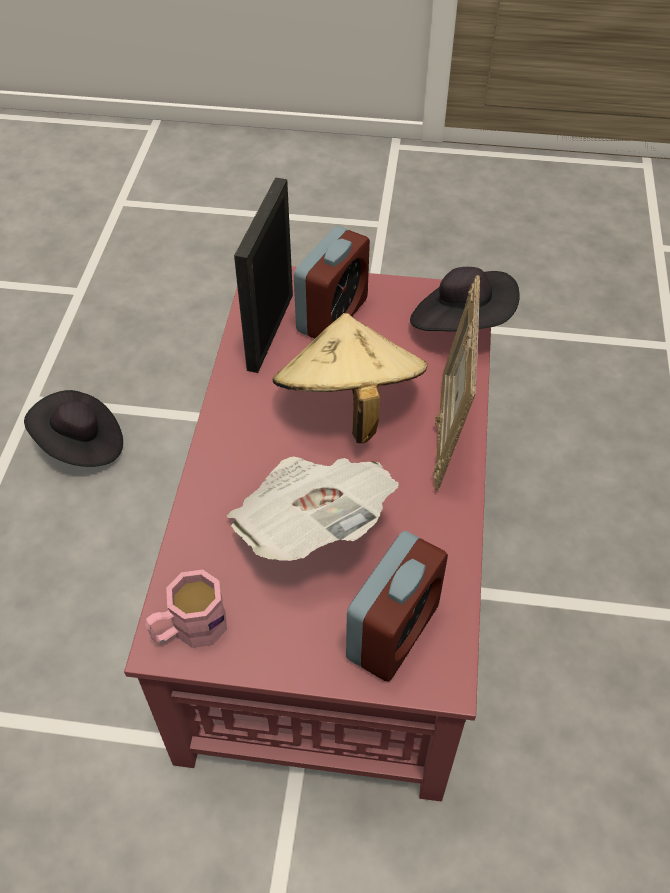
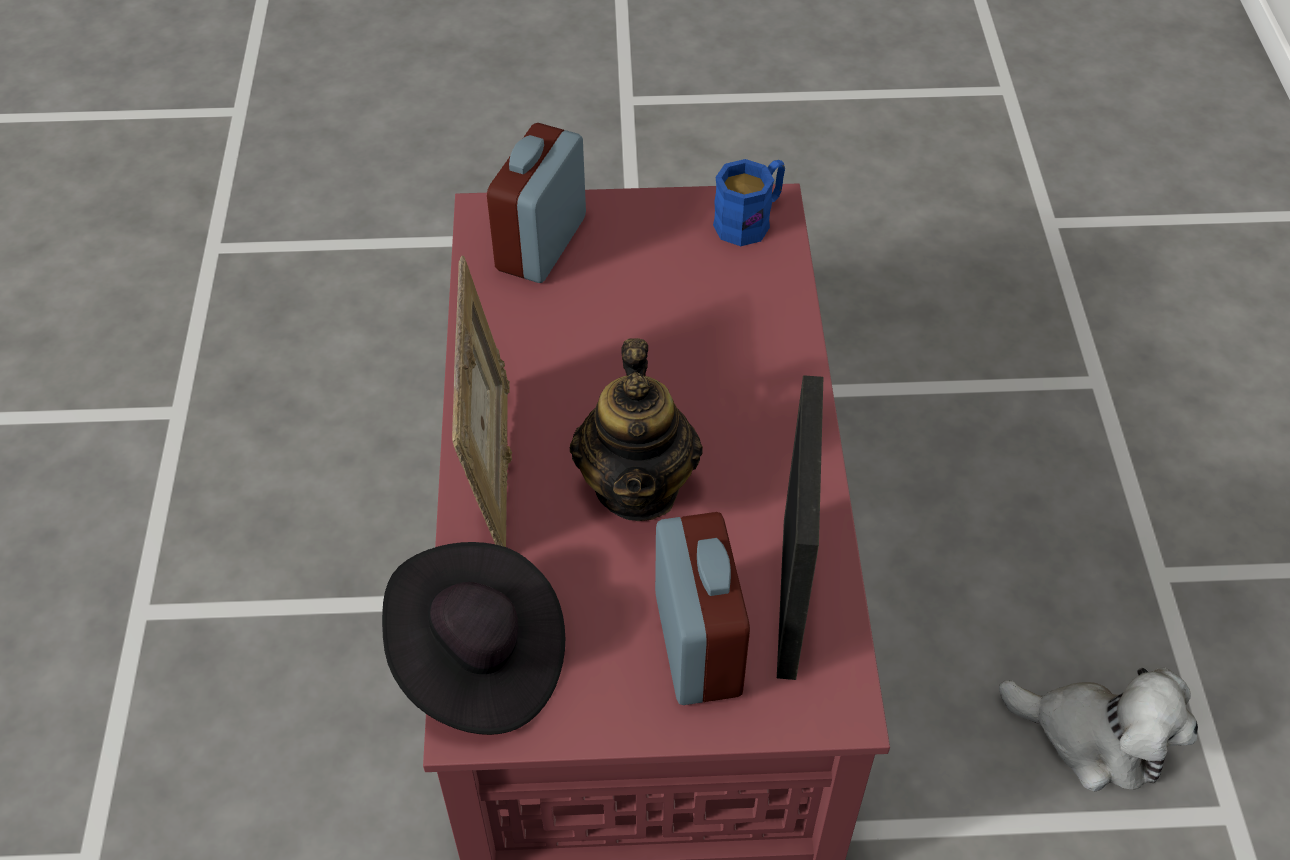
camera: 170 degrees right, 0 degrees up
black hat [24,390,123,467] -> plush toy [999,668,1198,792]
pink mug [145,570,227,648] -> blue mug [713,159,785,246]
newspaper [227,457,399,561] -> none
beige hat [273,313,428,443] -> teapot [570,338,703,521]
alarm clock [294,226,370,339] -> alarm clock turned 150 degrees clockwise [655,512,750,705]

